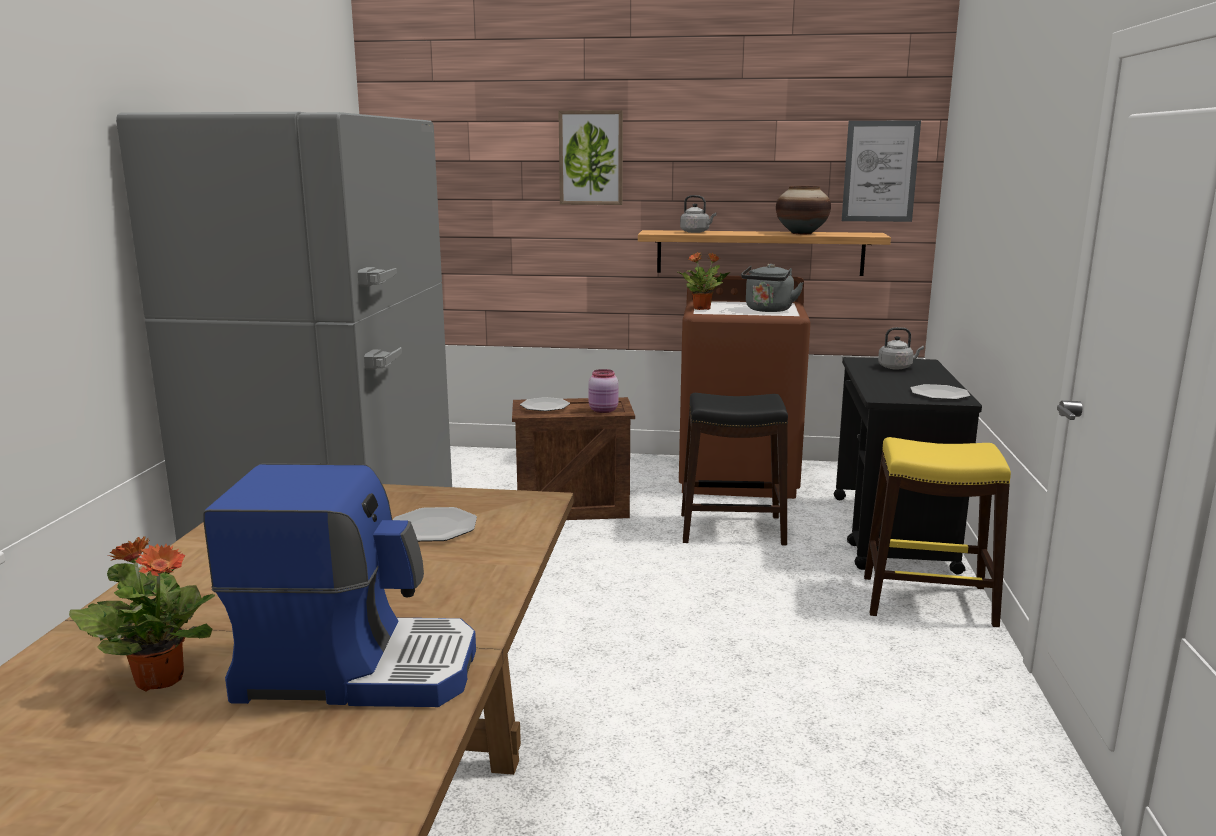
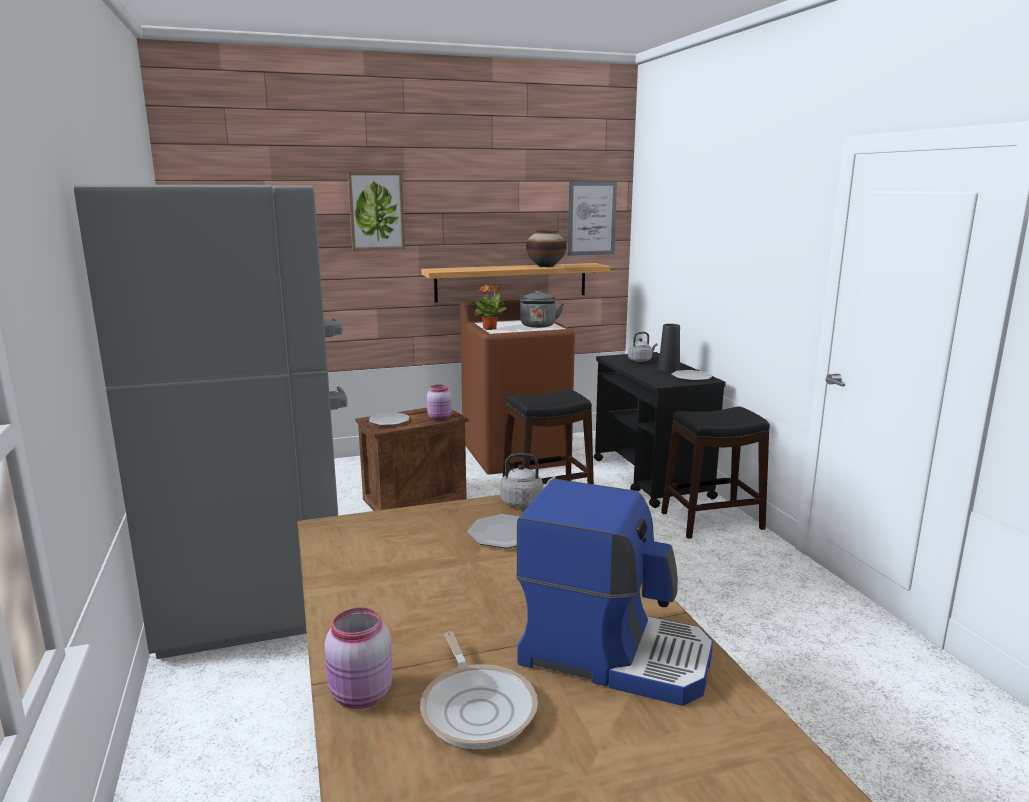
camera: 25 degrees left, 0 degrees up
potted plant [69,536,215,691] -> frying pan [420,631,538,749]
coffee machine [203,463,476,707] -> coffee machine turned 45 degrees clockwise [516,479,713,706]
grey kettle [680,195,716,233] -> grey kettle moved to [500,453,556,507]
yellow stool [864,437,1011,627] -> black stool [661,407,770,539]
none -> pink jar [324,607,393,709]
none -> black vase [658,324,680,372]

